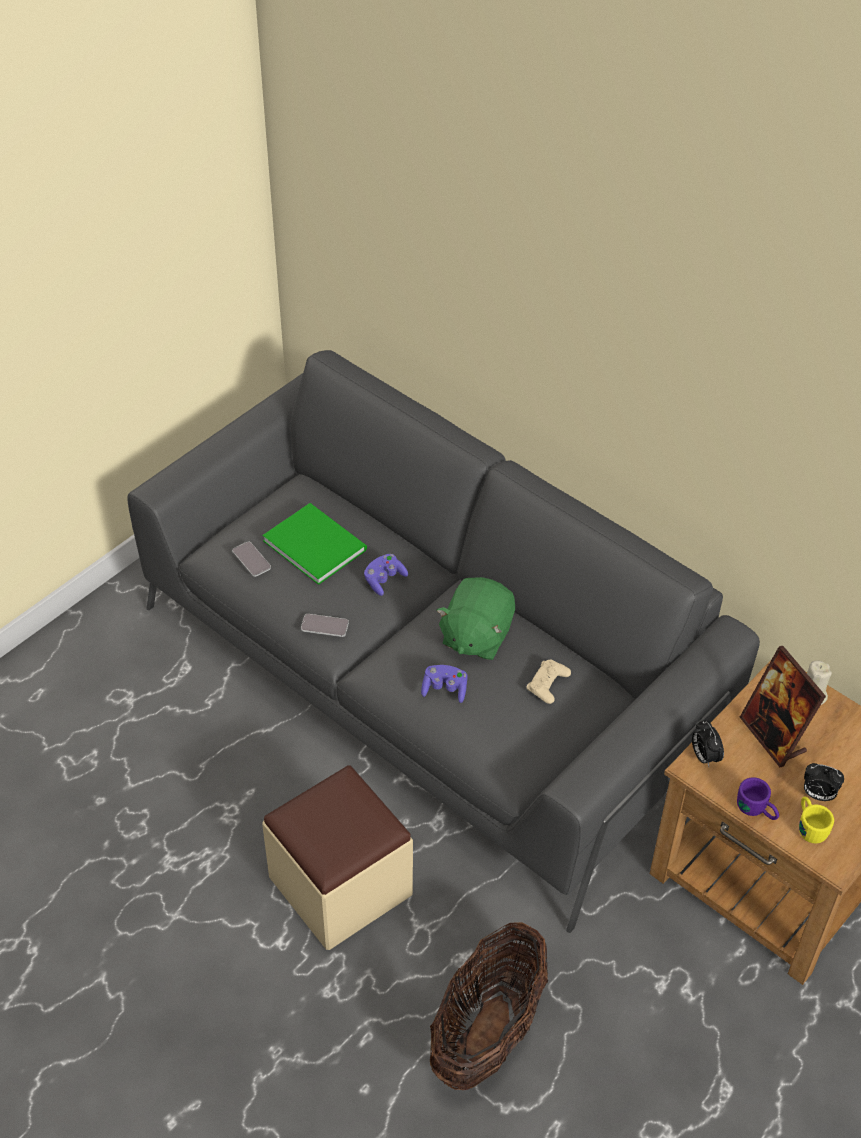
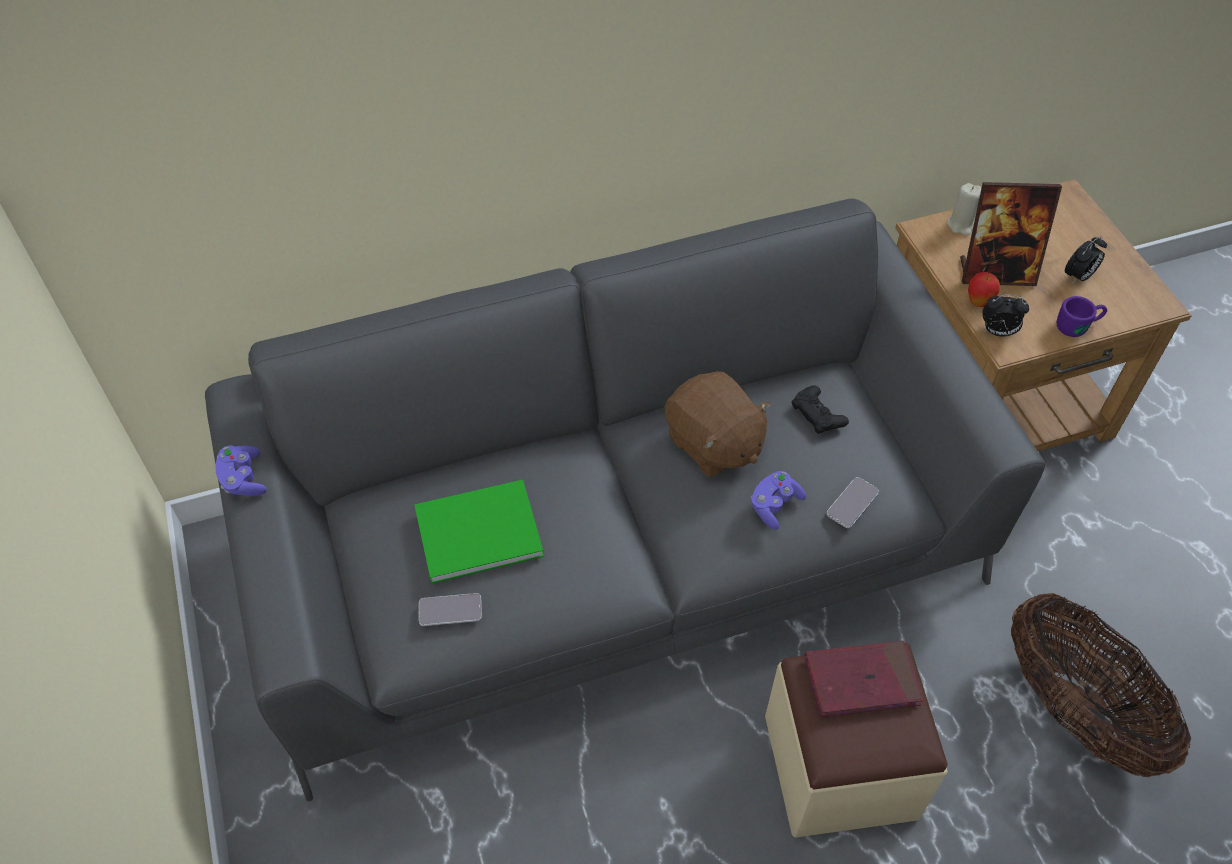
camera: 60 degrees left, 5 degrees up
phone [301,614,349,637] -> phone moved to [827,477,879,528]
purple game controller [364,554,408,596] -> purple game controller moved to [215,446,267,496]
green plush toy [436,577,515,660] -> brown plush toy [665,371,771,477]
beige game controller [526,660,571,704] -> black game controller [791,385,849,434]
yellow mug [799,797,834,844] -> none
none -> red book [804,641,923,717]
none -> apple [968,272,1000,307]

